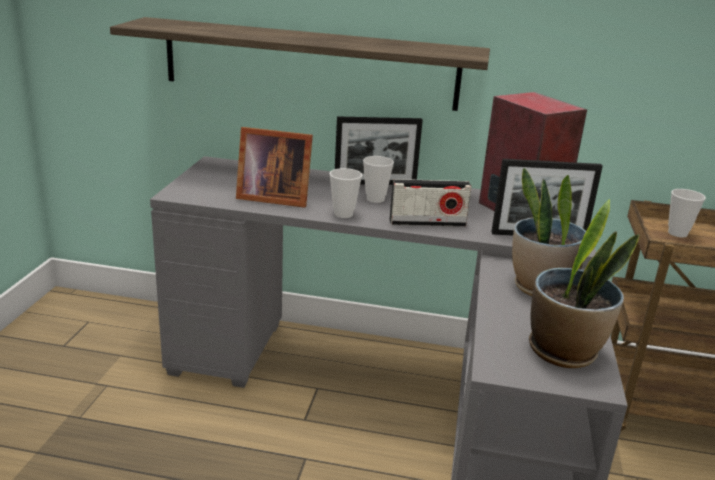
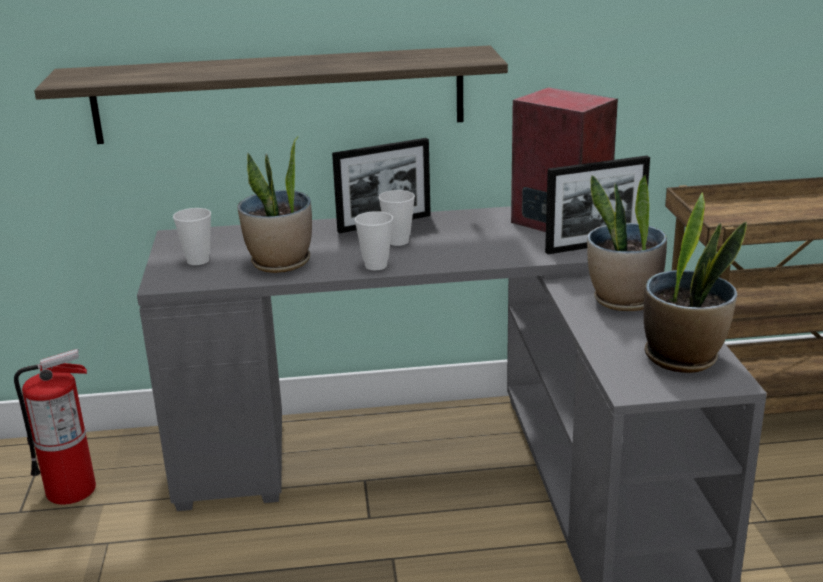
camera: 15 degrees left, 0 degrees up
picture frame [236,127,313,208] -> potted plant [237,136,312,273]
radio [390,179,472,227] -> none
cup [668,189,706,237] -> cup moved to [173,208,211,265]
none -> fire extinguisher [14,349,96,505]

